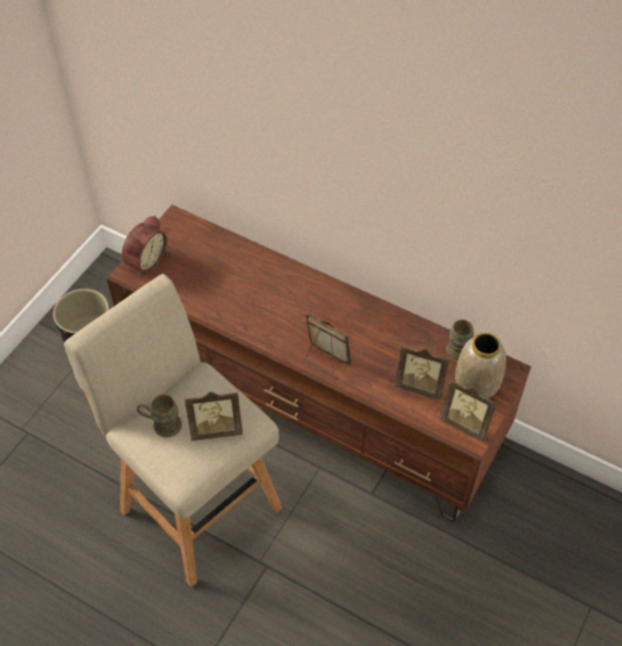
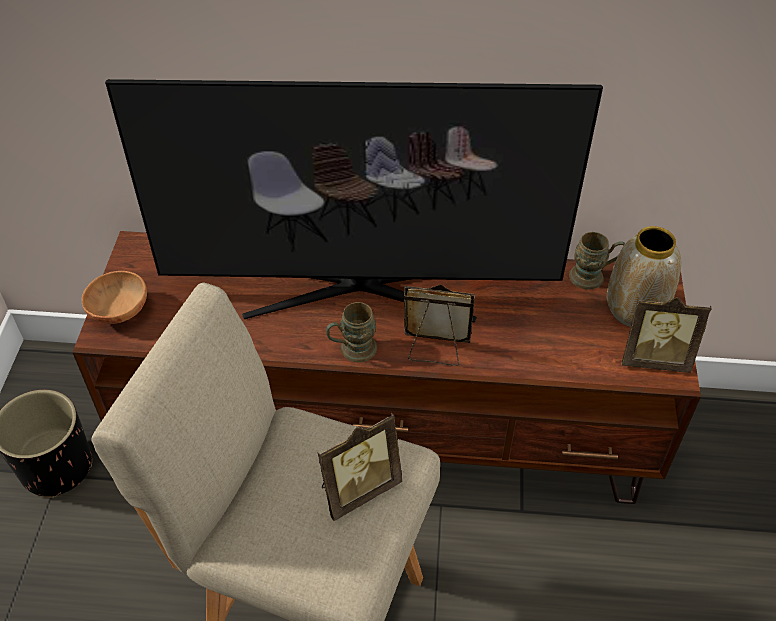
camera: 25 degrees left, 5 degrees down
alarm clock [122,215,167,276] -> brown bowl [82,271,147,324]
brown mug [137,394,182,437] -> brown mug moved to [326,302,377,362]
picture frame [395,344,450,400] -> none
none -> television [105,79,603,323]

